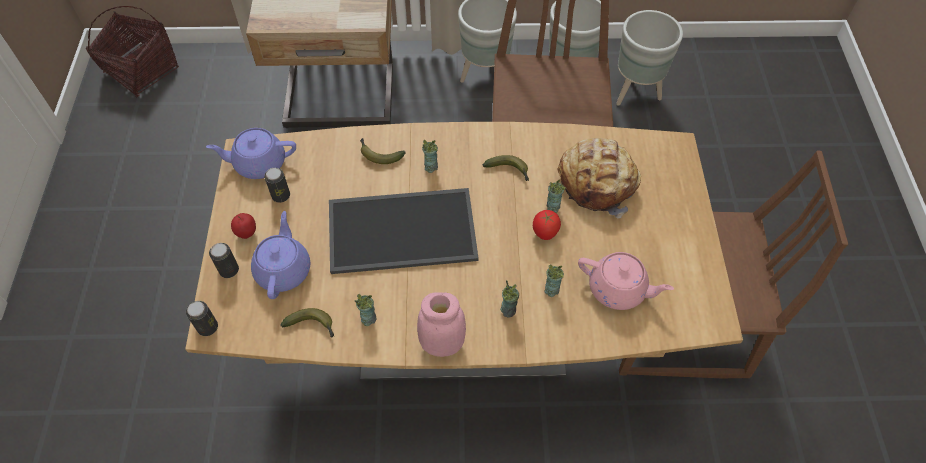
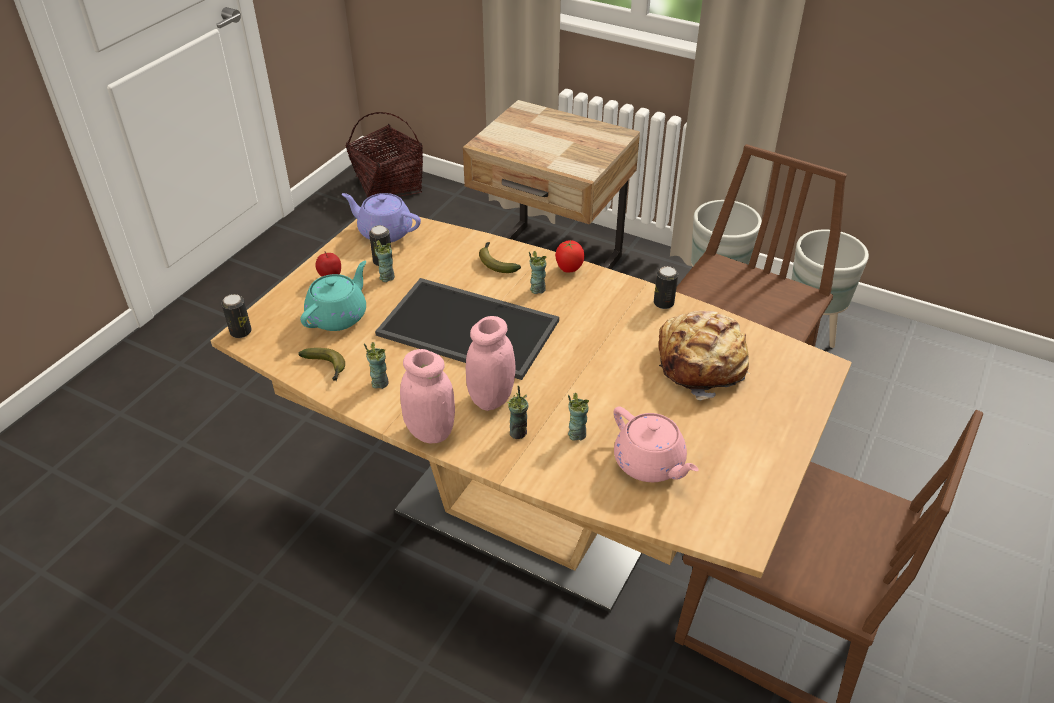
camera: 30 degrees right, 15 degrees down
can [209,243,239,278] -> can moved to [654,266,678,309]
purple teapot [251,211,310,299] -> turquoise teapot [300,261,366,331]
banana [483,155,529,181] -> none
tomato [533,210,561,240] -> tomato moved to [555,240,584,272]
cup [547,180,566,213] -> cup moved to [374,240,395,282]
grey planter [616,10,683,105] -> none
none -> pink jar [466,316,516,411]

